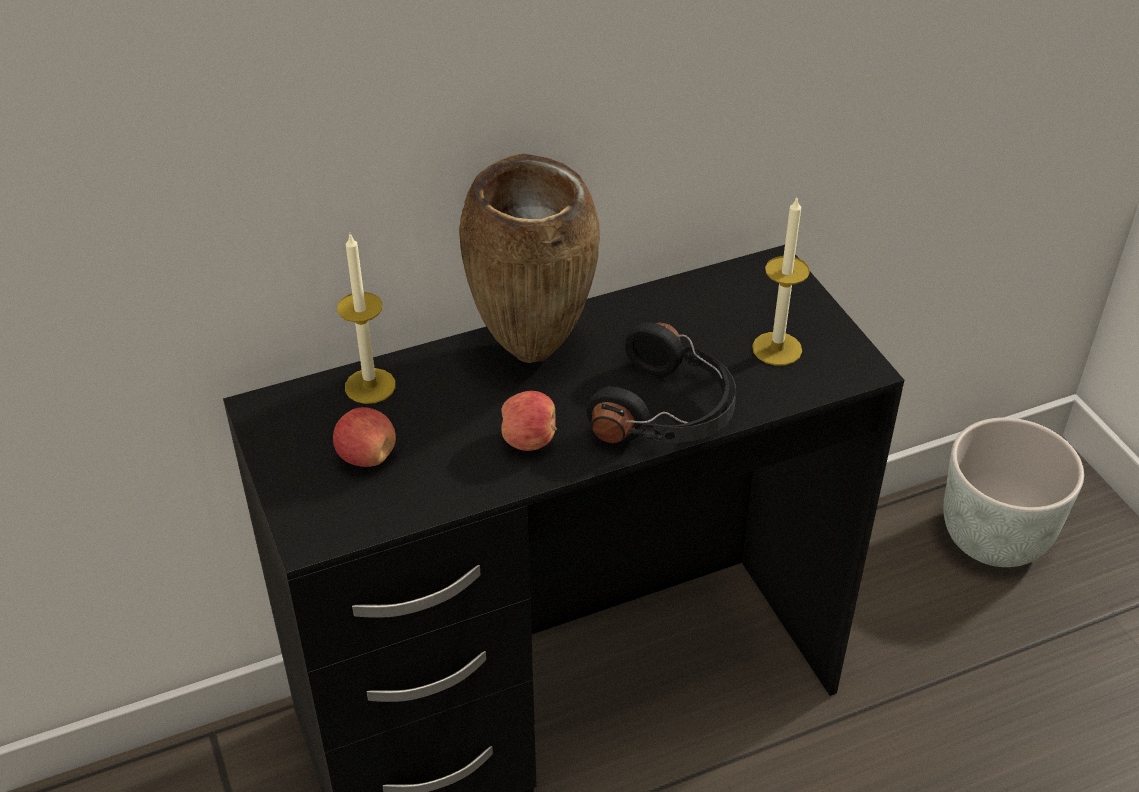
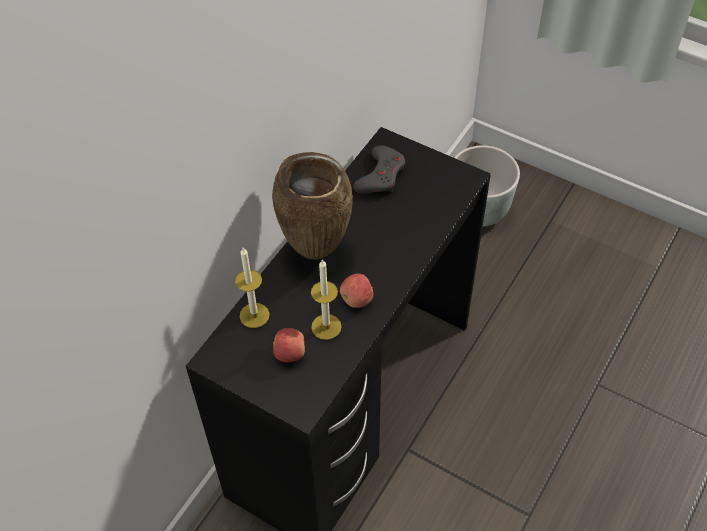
camera: 35 degrees left, 10 degrees up
black headphones [586,322,736,444] -> none
candle [752,198,810,366] -> candle moved to [311,259,342,340]
none -> grey game controller [353,146,405,193]

